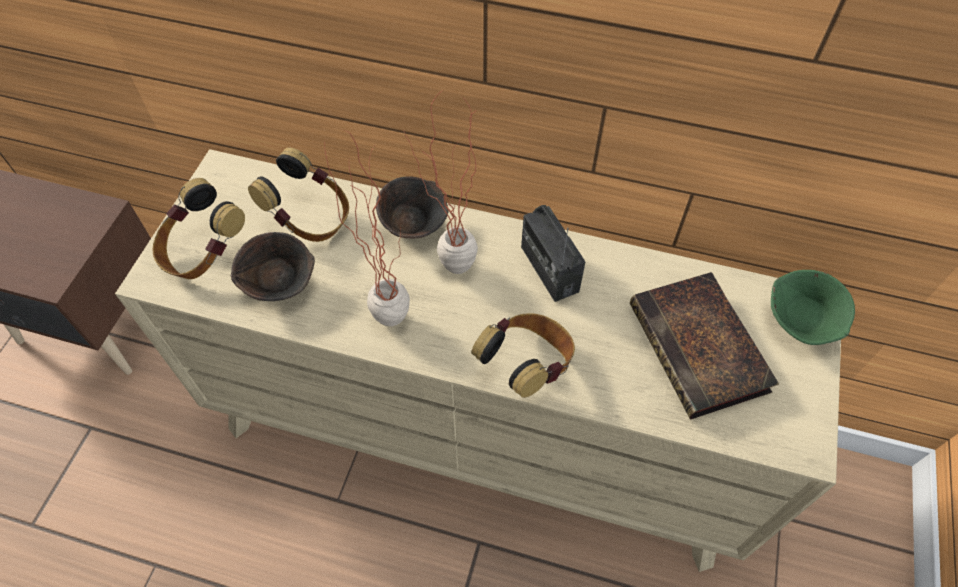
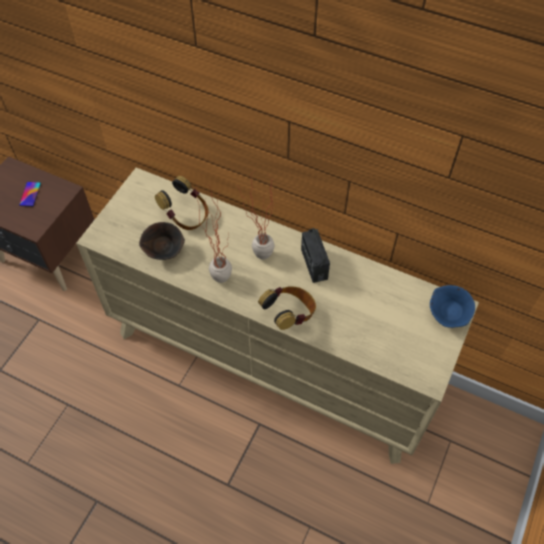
camera: 10 degrees right, 0 degrees up
headphones [152,178,245,279] -> none
brown bowl [376,176,449,238] -> none
book [630,272,779,420] -> none
green bowl [771,270,855,345] -> blue bowl [430,285,475,328]
none -> phone [19,182,41,207]

